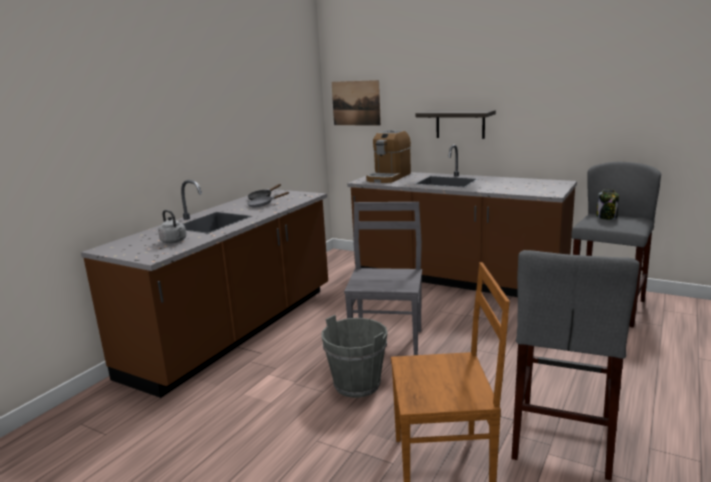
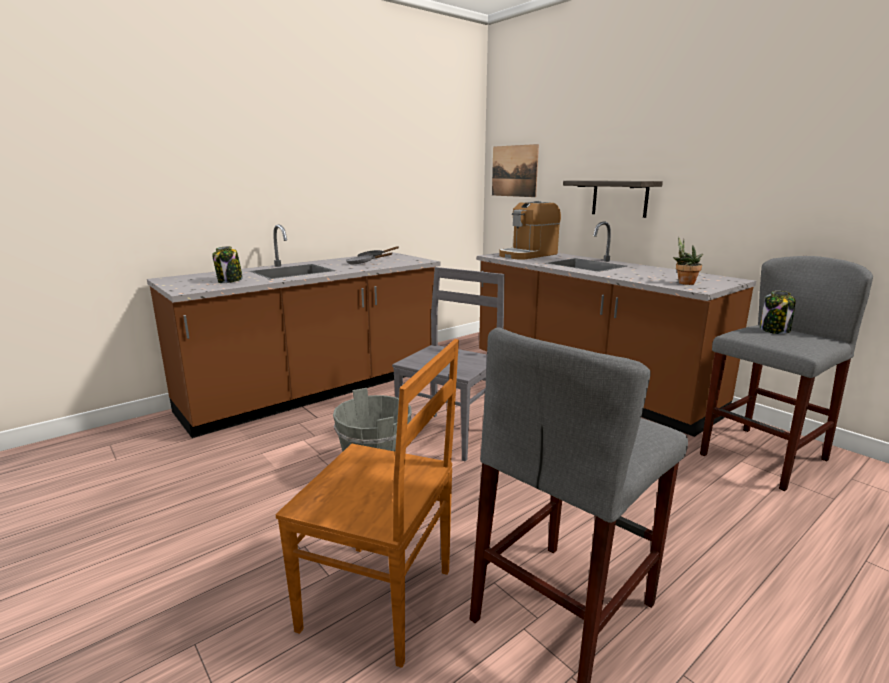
camera: 20 degrees right, 0 degrees up
grey kettle [158,210,186,243] -> jar [212,246,243,283]
none -> potted plant [673,237,703,285]

